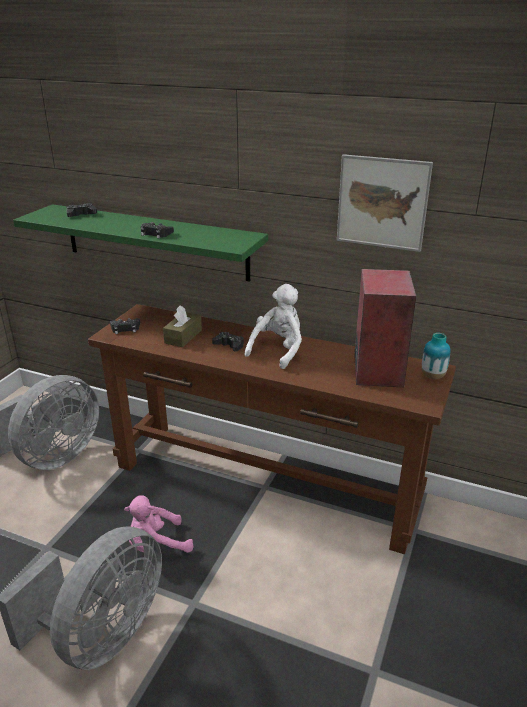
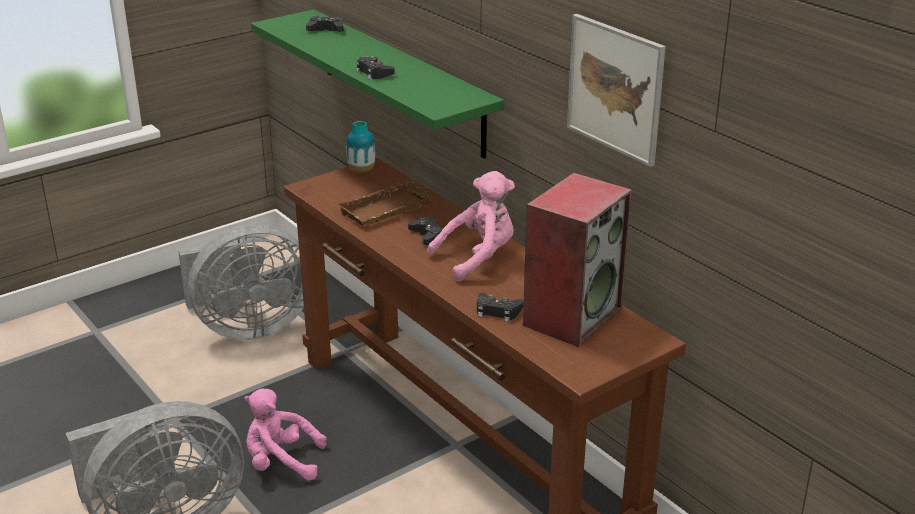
camera: 30 degrees right, 0 degrees up
black game controller [110,318,140,334] -> black game controller moved to [477,293,523,322]
brown tissue box [163,306,202,347] -> brown tray [337,178,434,226]
white plush toy [245,284,302,369] -> pink plush toy [427,171,515,282]
vase [422,333,450,379] -> vase moved to [346,121,375,173]

